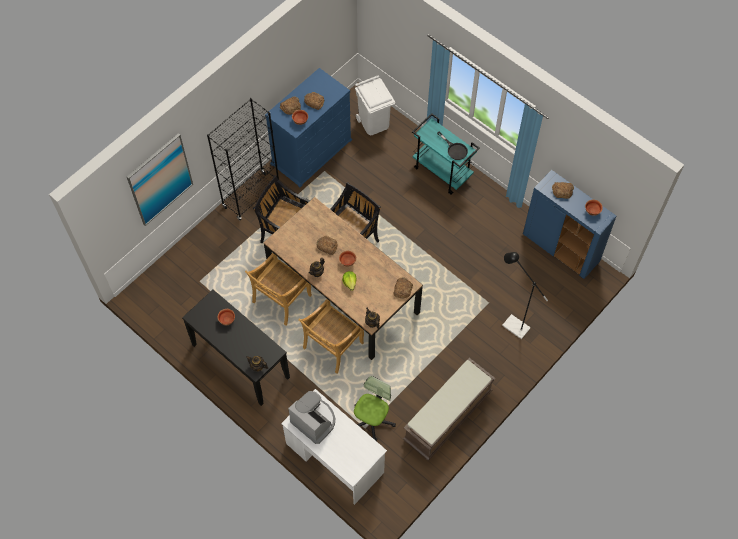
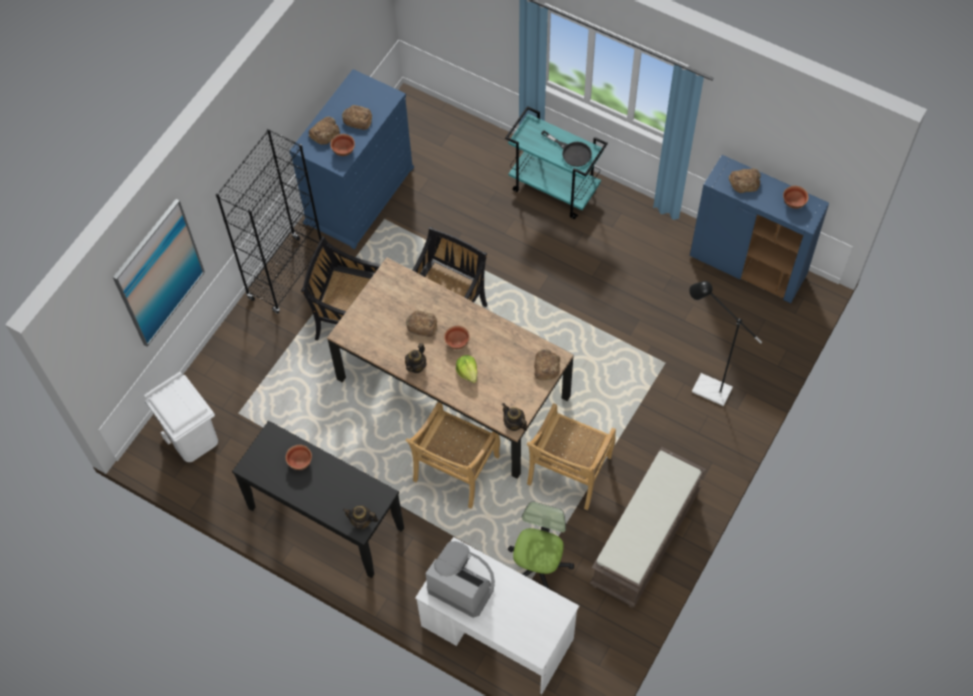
camera: 10 degrees left, 0 degrees up
beige chair [245,253,312,326] -> beige chair moved to [527,403,616,510]
white trash can [355,75,395,135] -> white trash can moved to [144,372,218,462]

